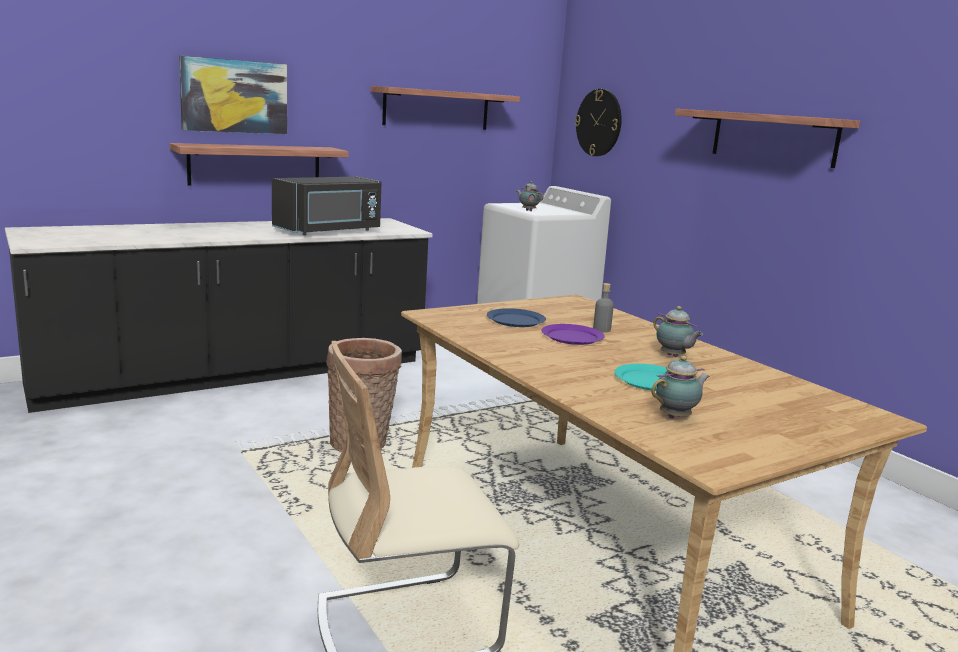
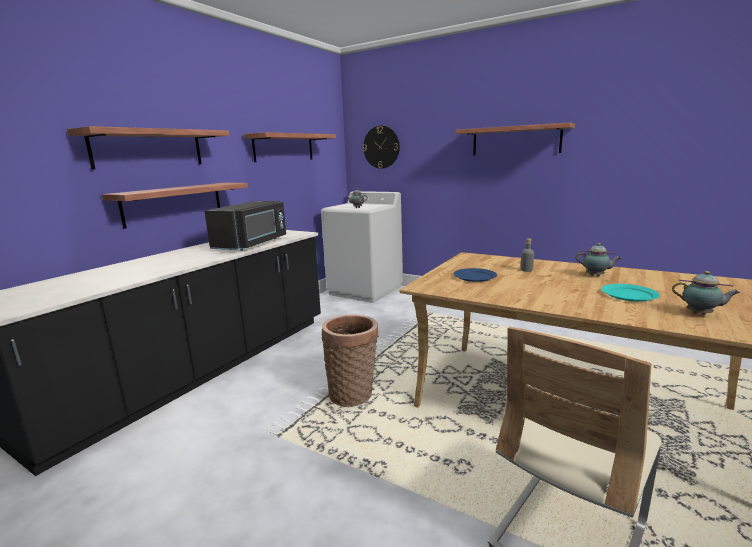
camera: 25 degrees left, 0 degrees up
picture [179,55,287,134] -> shelf [67,126,230,170]
purple plate [541,324,605,345] -> none
teapot [651,356,710,418] -> teapot turned 90 degrees clockwise [672,271,740,315]

